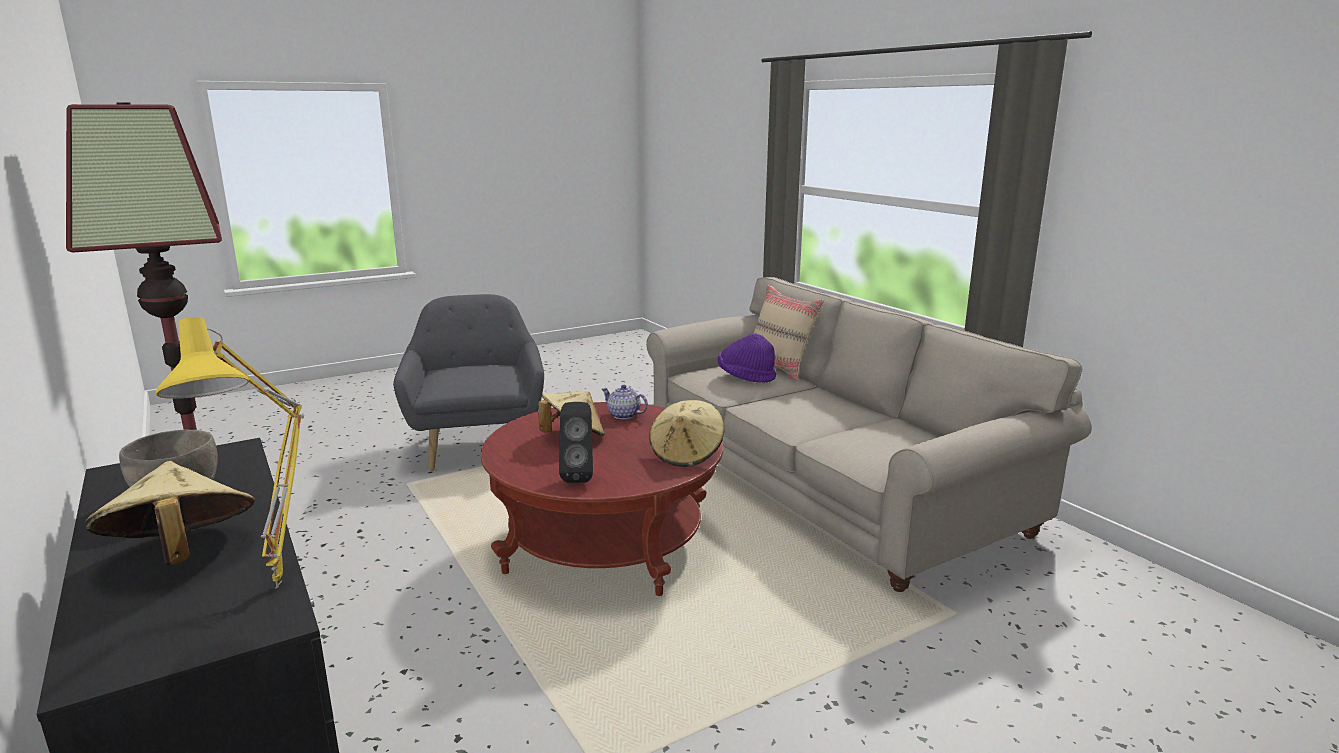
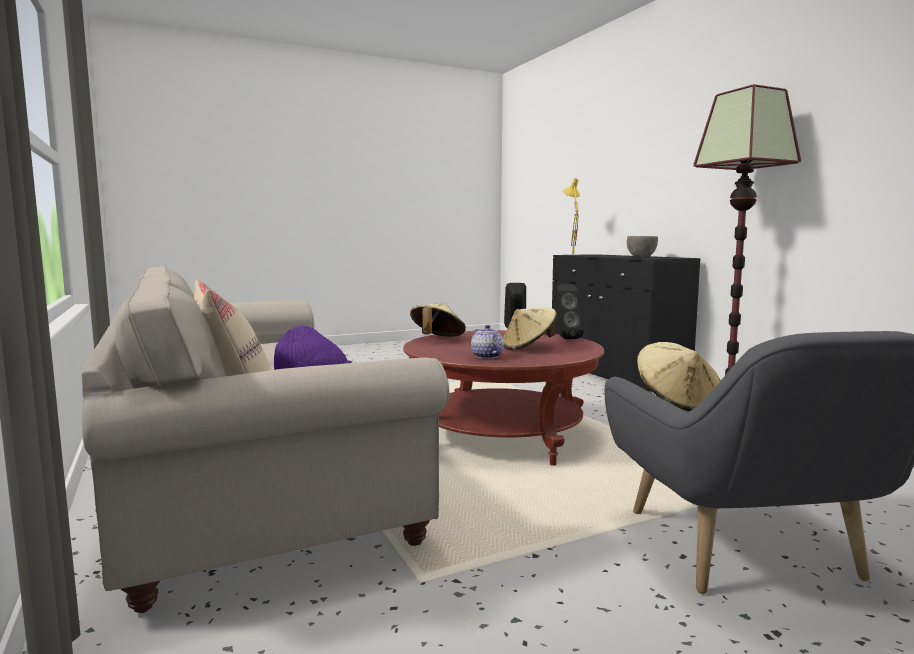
camera: 175 degrees left, 10 degrees down
beige hat [85,461,255,565] -> beige hat moved to [637,342,721,411]
teapot [602,385,648,419] -> teapot turned 150 degrees counterclockwise [471,325,504,359]
none -> black speaker [555,284,584,340]

